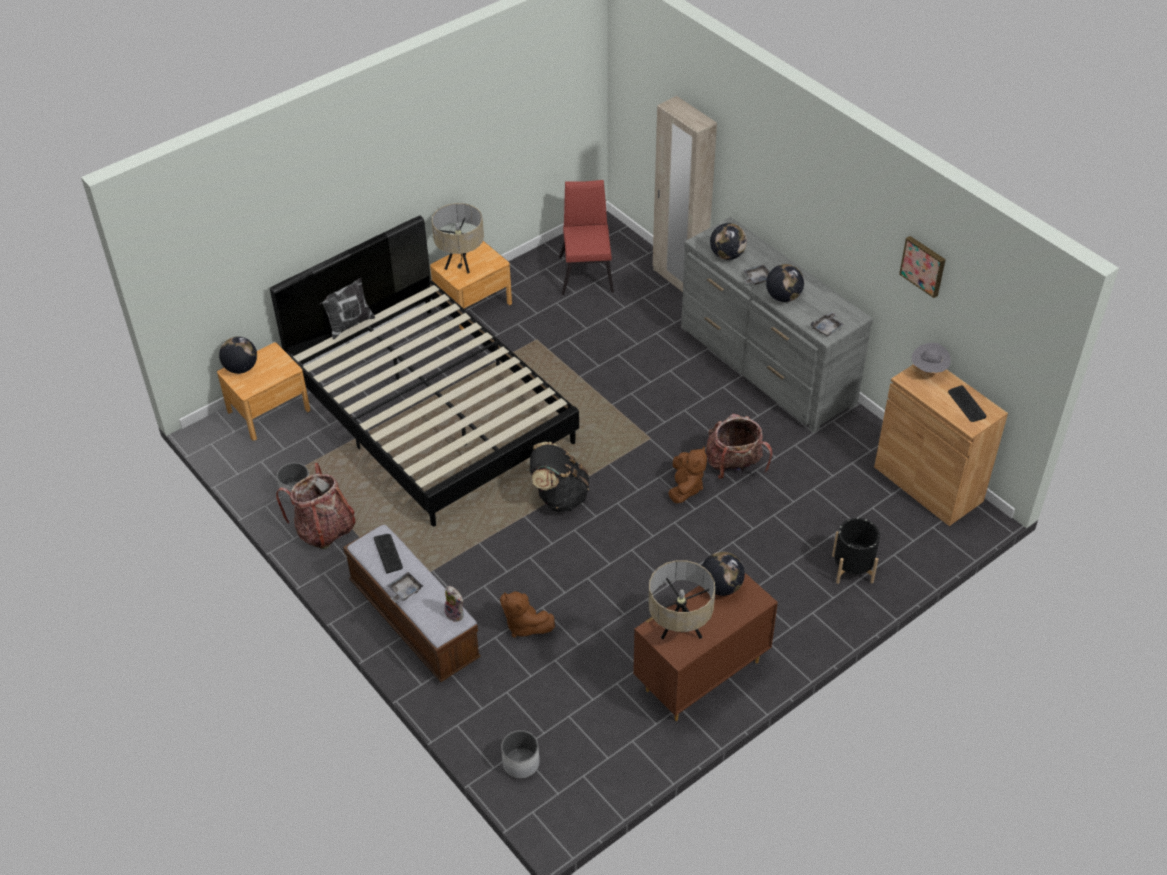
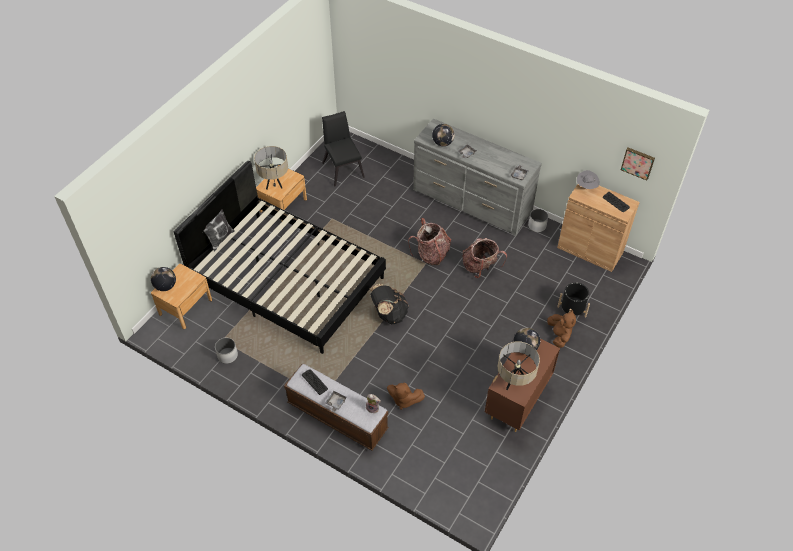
camera: 20 degrees left, 5 degrees up
backpack [276,463,355,549] -> backpack moved to [408,218,451,265]
white planter [501,730,540,779] -> white planter moved to [528,209,548,232]
red chair [559,180,614,295] -> black chair [322,111,365,187]
beige wardrobe [653,96,717,292] -> none
brown plush toy [668,447,707,503] -> brown plush toy moved to [547,310,576,348]
globe [766,264,804,302] -> none
picture [899,236,946,298] -> picture moved to [621,148,655,180]

